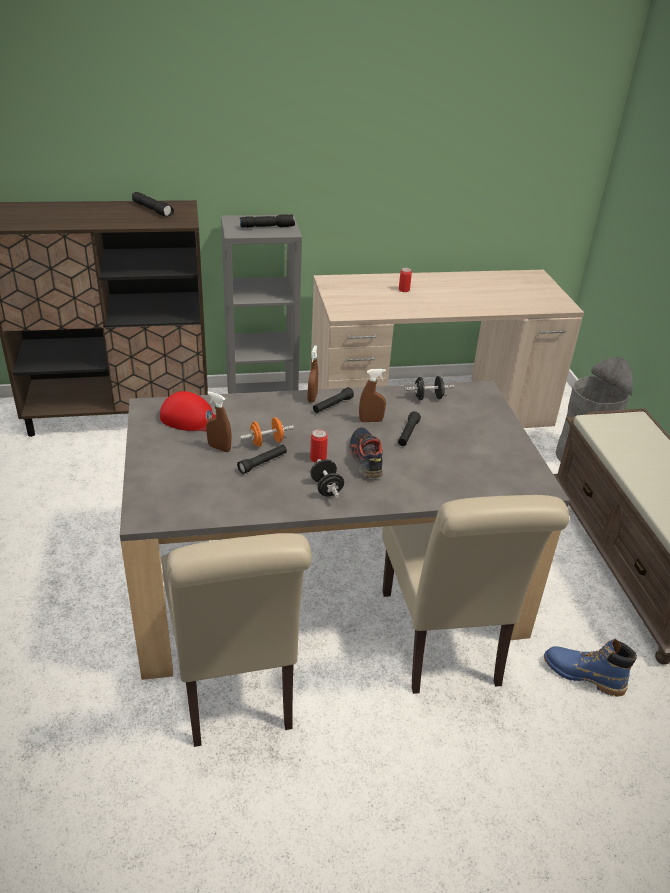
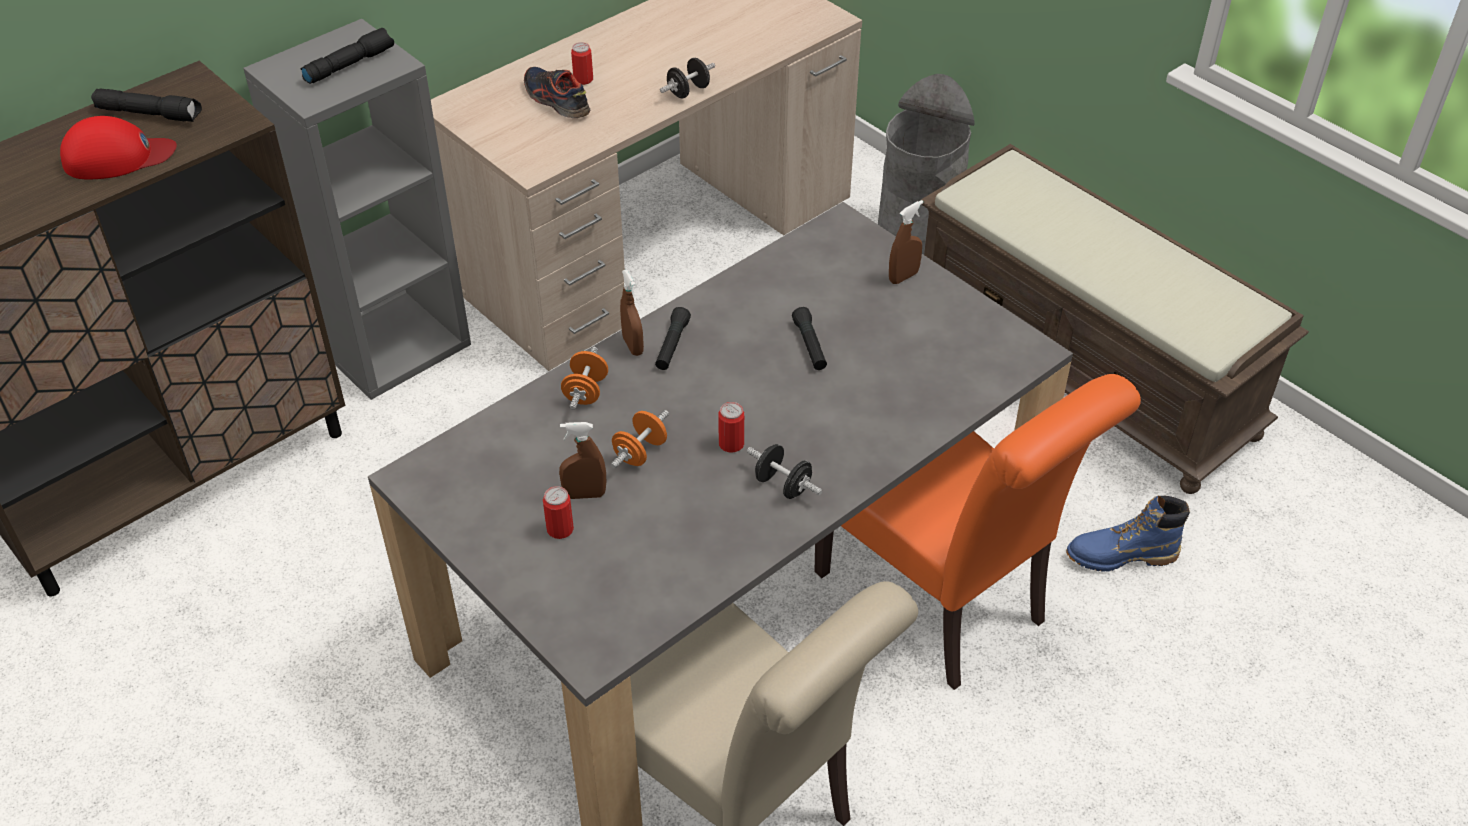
camera: 30 degrees left, 10 degrees up
red cap [160,391,216,431] -> red cap moved to [60,116,177,179]
black flashlight [237,445,287,474] -> none
shoe [349,427,383,478] -> shoe moved to [524,67,590,118]
brown spray bottle [359,369,386,422] -> brown spray bottle moved to [889,200,923,284]
beige chair [382,495,569,694] -> orange chair [814,374,1141,690]
black dumbbell [405,376,454,400] -> black dumbbell moved to [660,58,715,98]
none -> can [543,486,574,539]
none -> orange dumbbell [561,347,608,410]

